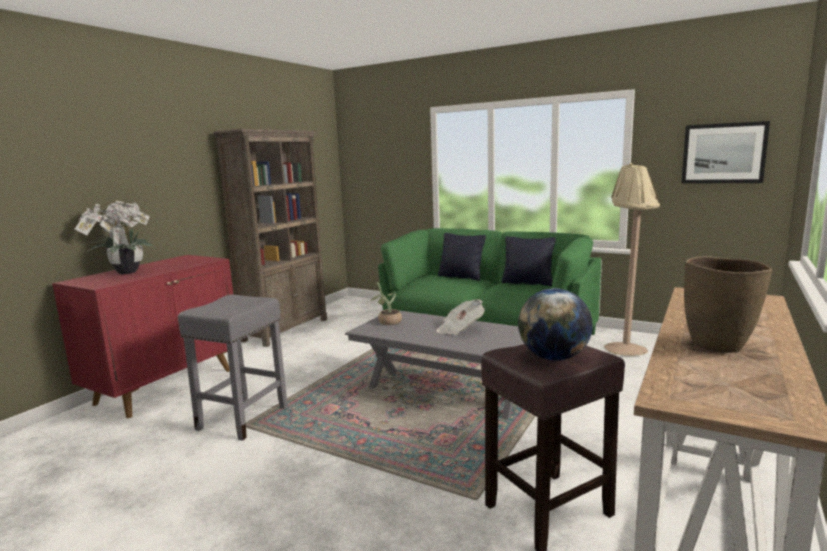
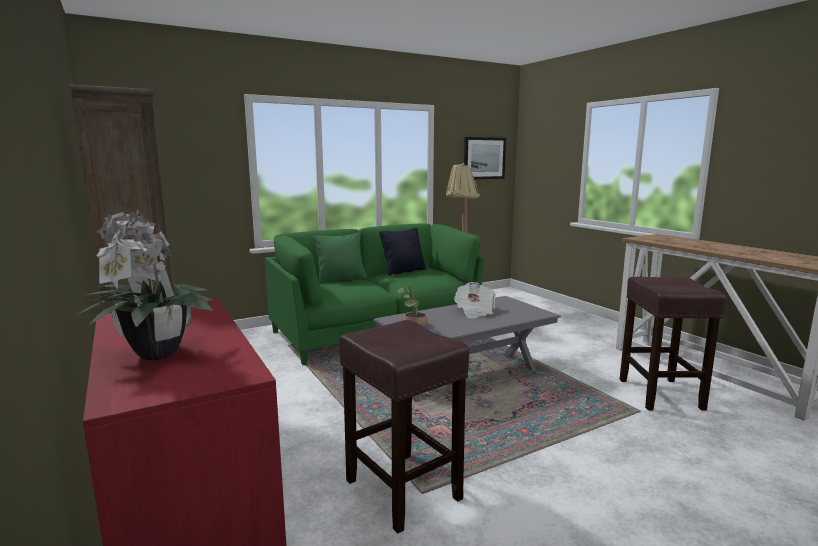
camera: 60 degrees left, 0 degrees up
grey stool [178,295,288,441] -> brown stool [339,320,469,534]
black pillow [438,233,486,281] -> green pillow [313,233,367,283]
globe [518,288,593,361] -> none
brown vase [684,256,772,353] -> none

